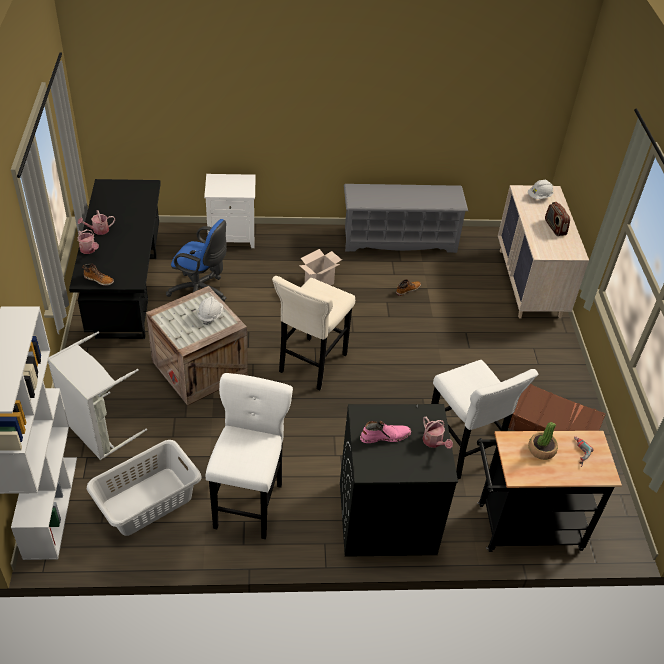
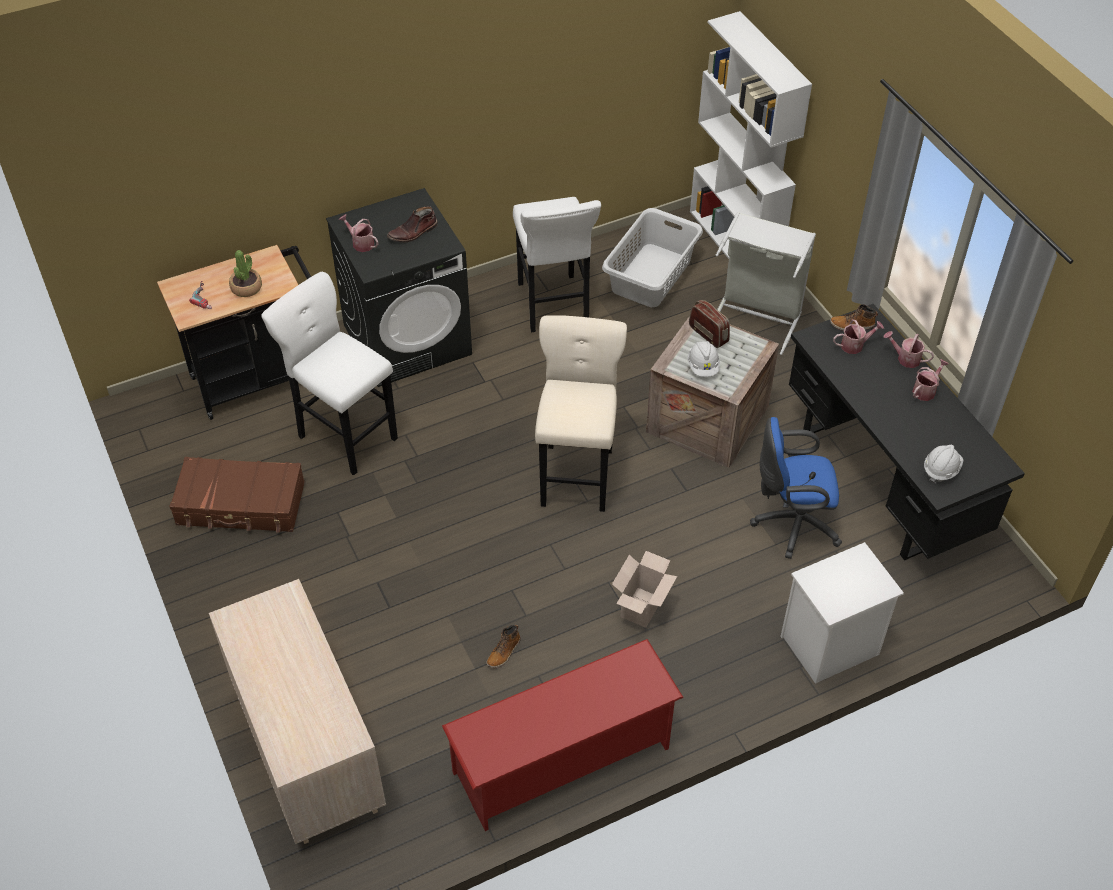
camera: 160 degrees right, 5 degrees up
grey shoe rack [344,184,468,253] -> red shoe rack [442,639,684,831]
pink boot [360,421,411,443] -> brown boot [387,207,438,242]
white hard hat [528,180,553,199] -> white hard hat moved to [924,444,963,484]
radio [545,202,570,236] -> radio moved to [689,300,730,348]
none -> watering can [833,319,884,354]

